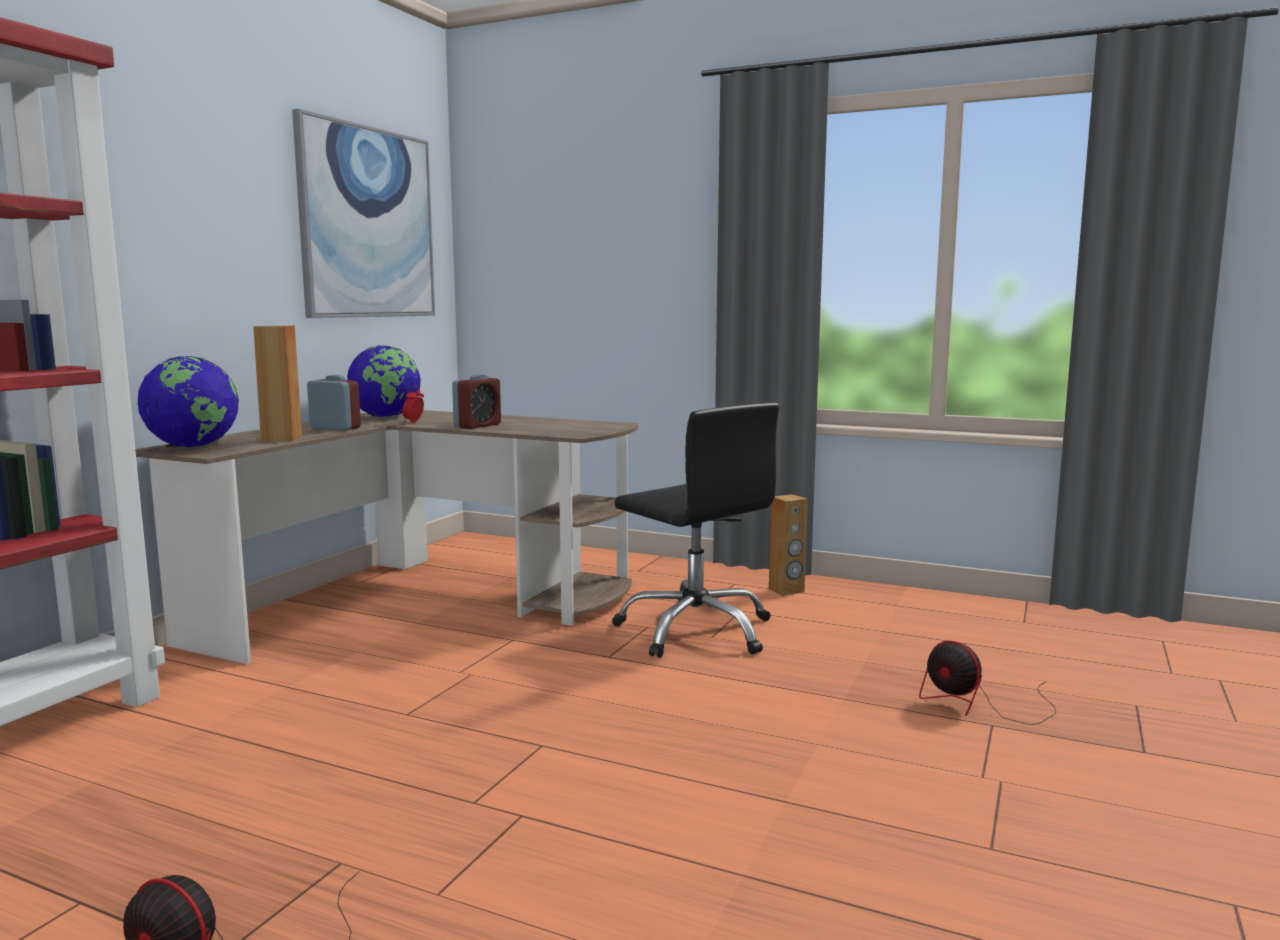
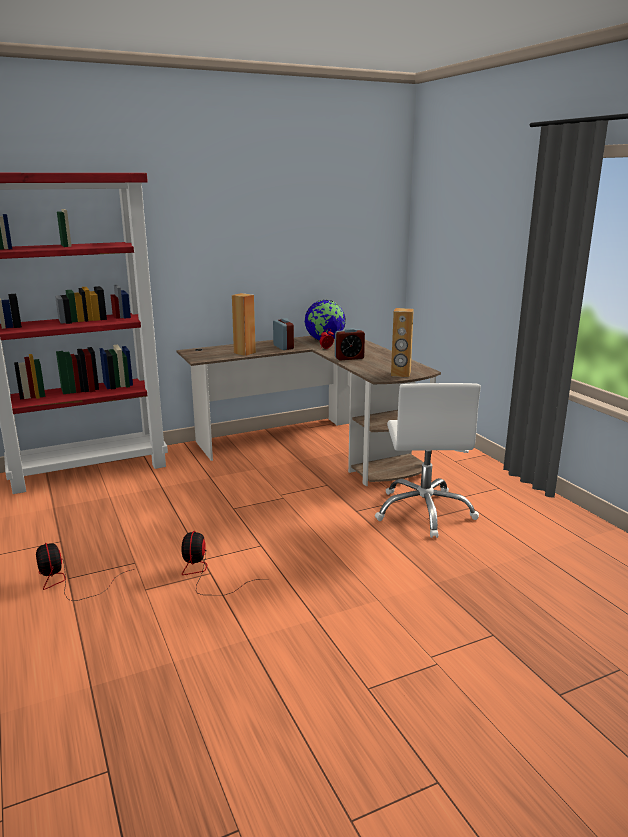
camera: 40 degrees right, 10 degrees up
globe [137,356,239,447] -> none
picture [292,109,435,318] -> none
black office chair [612,403,779,658] -> white office chair [375,383,481,538]
brown speaker [769,494,808,596] -> brown speaker moved to [391,308,414,377]
fan [919,640,1056,725] -> fan moved to [182,531,259,595]

